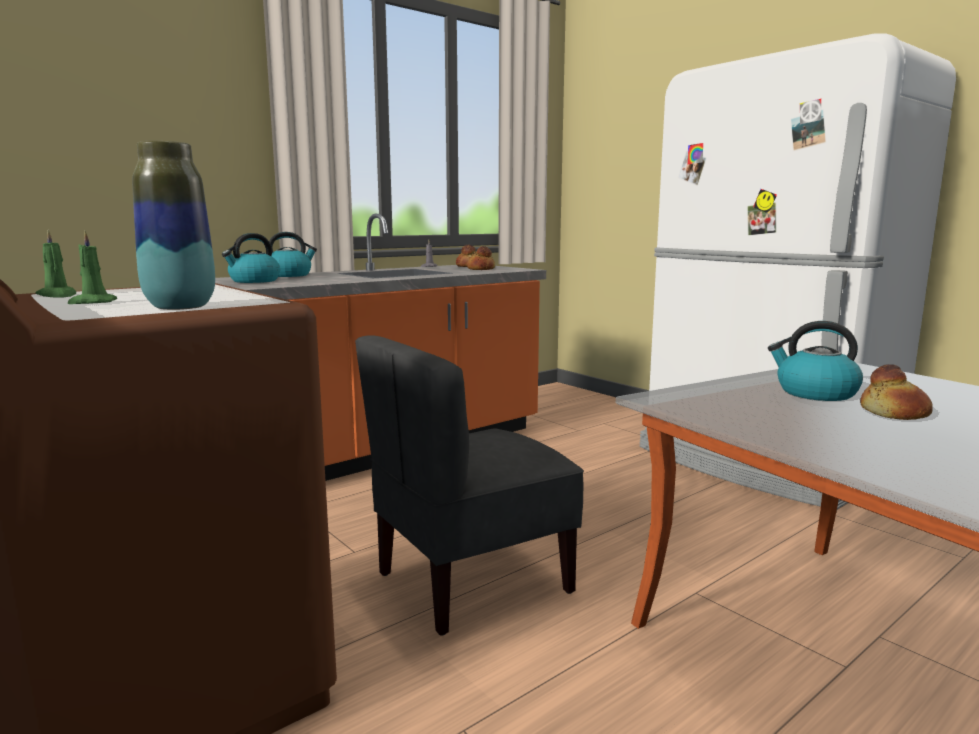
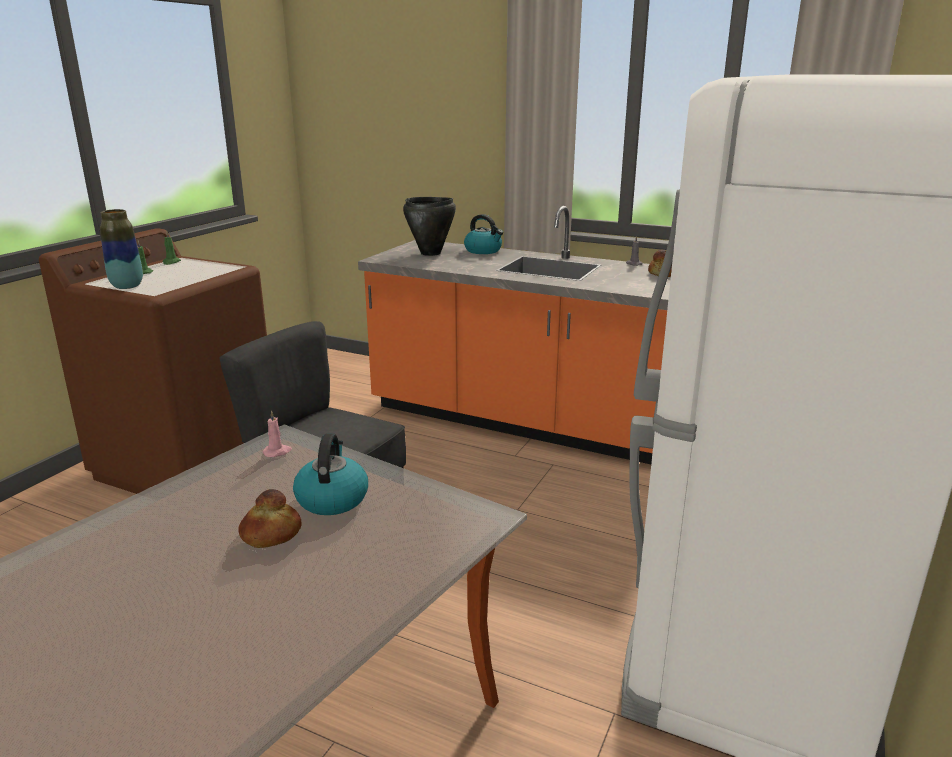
camera: 65 degrees right, 10 degrees up
kettle [222,233,280,283] -> black cooking pot [403,197,456,256]
bread [467,246,495,270] -> none
none -> pink candle [263,410,292,457]

